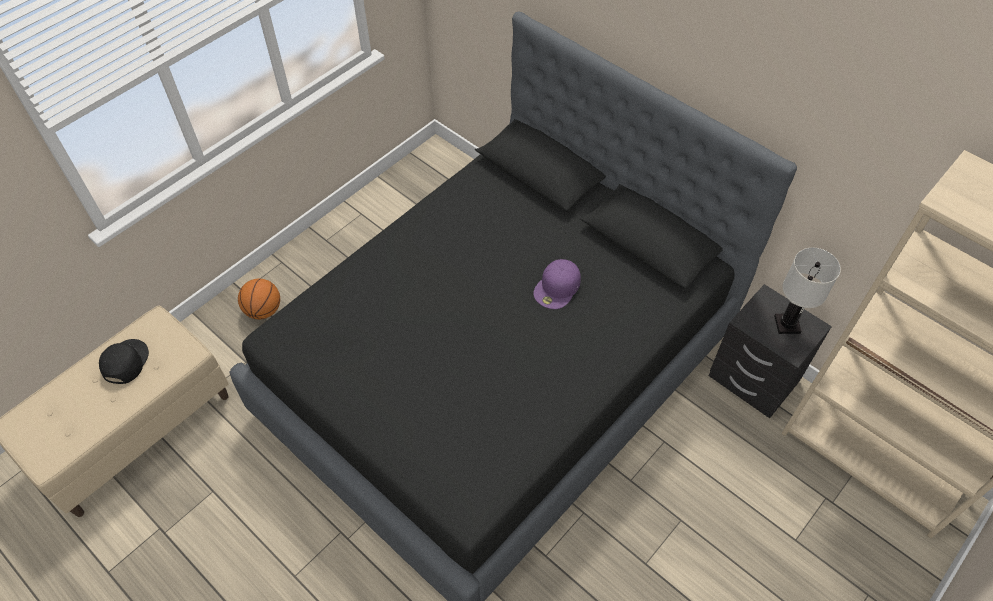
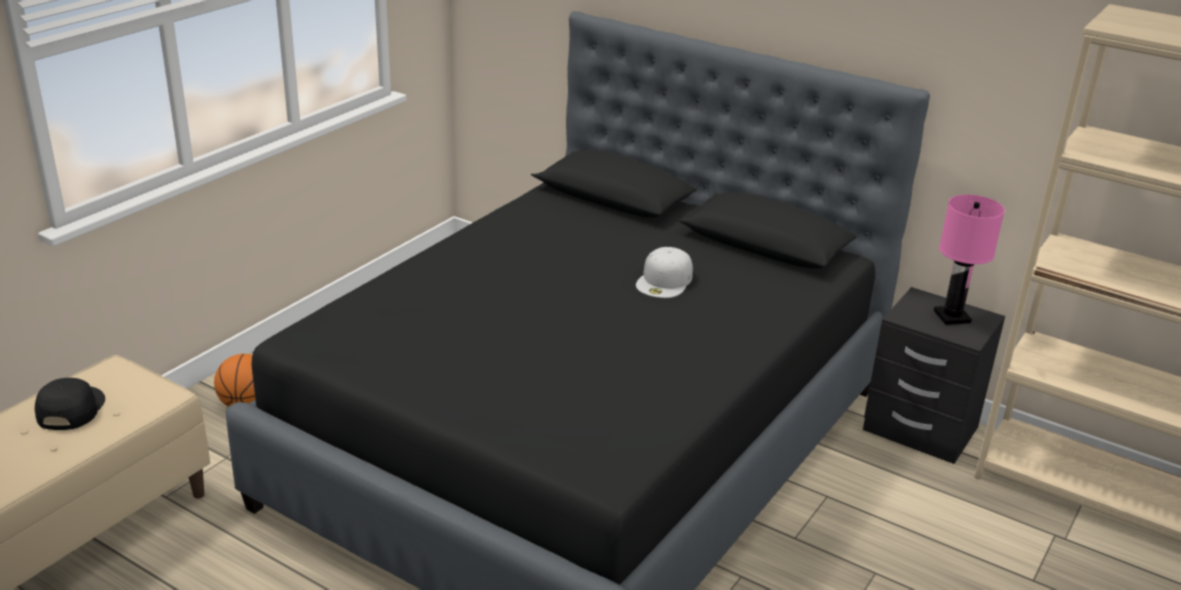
camera: 10 degrees left, 25 degrees down
purple cap [533,259,581,309] -> white cap [636,247,693,298]
white table lamp [774,248,841,334] -> pink table lamp [934,195,1005,325]

